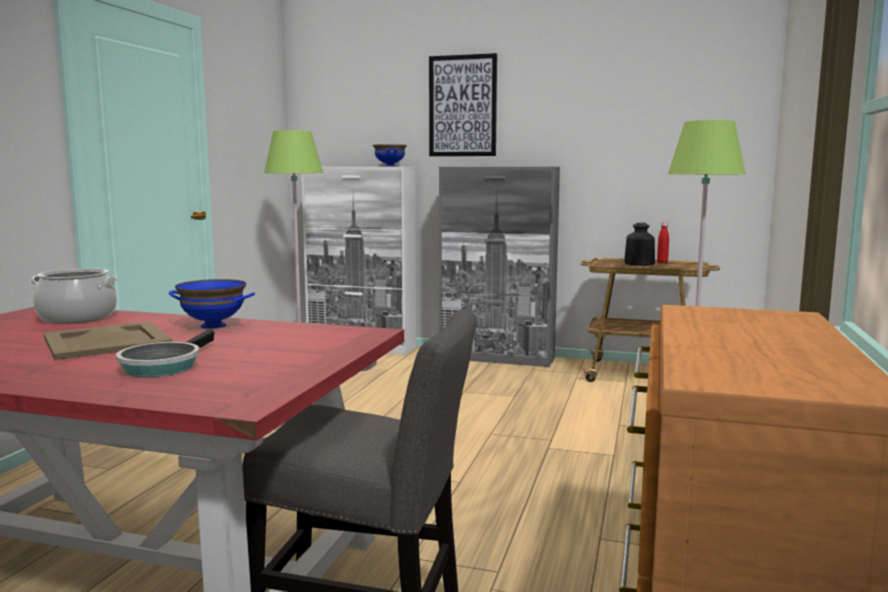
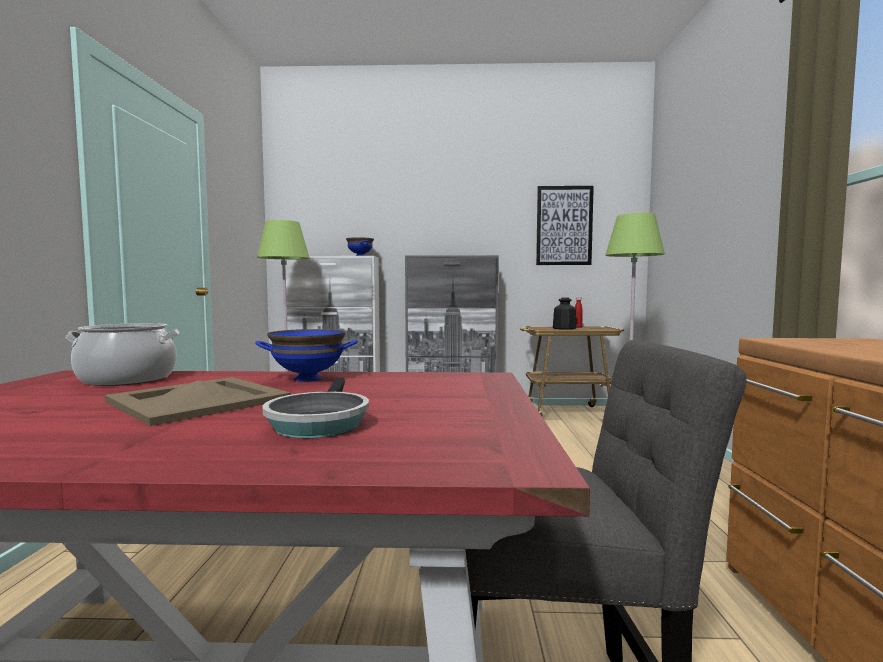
camera: 15 degrees left, 5 degrees down
picture [429,53,497,156] -> picture moved to [536,186,594,265]

